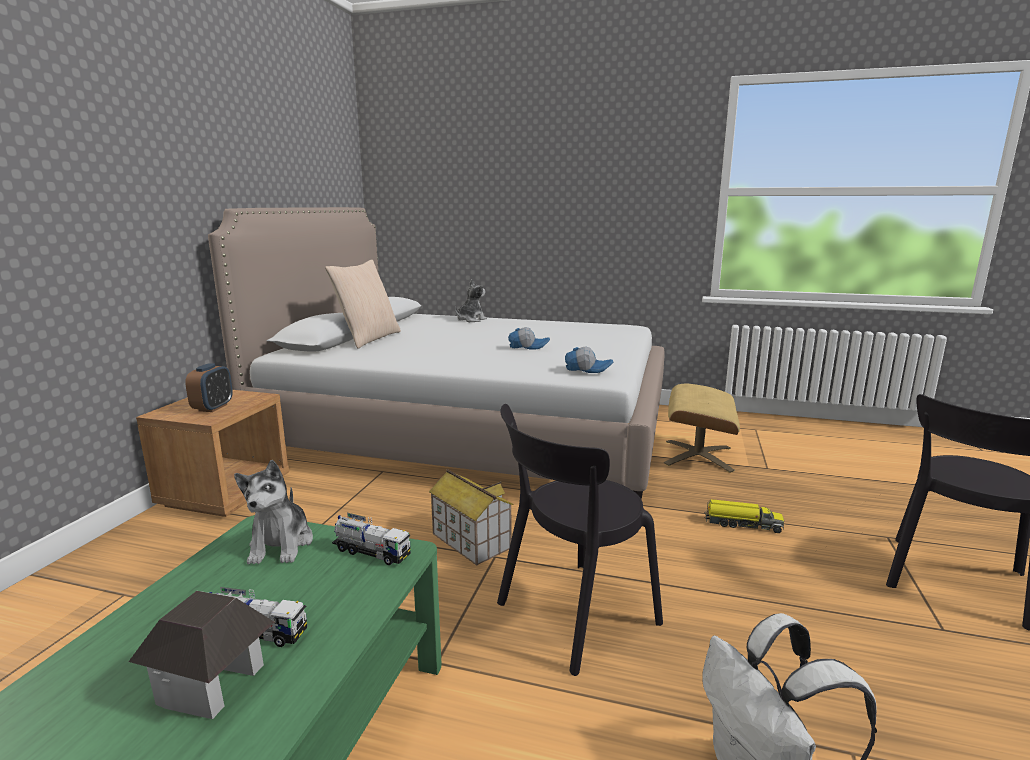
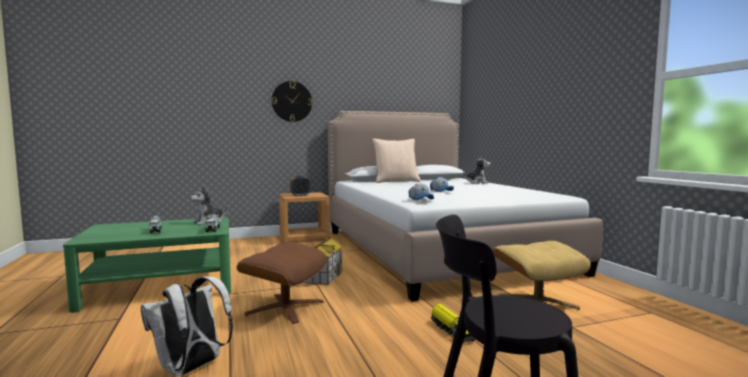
camera: 55 degrees right, 10 degrees down
toy house [129,591,274,719] -> none
black chair [497,404,663,676] -> brown ottoman [237,242,327,324]
none -> wall clock [272,81,312,122]

